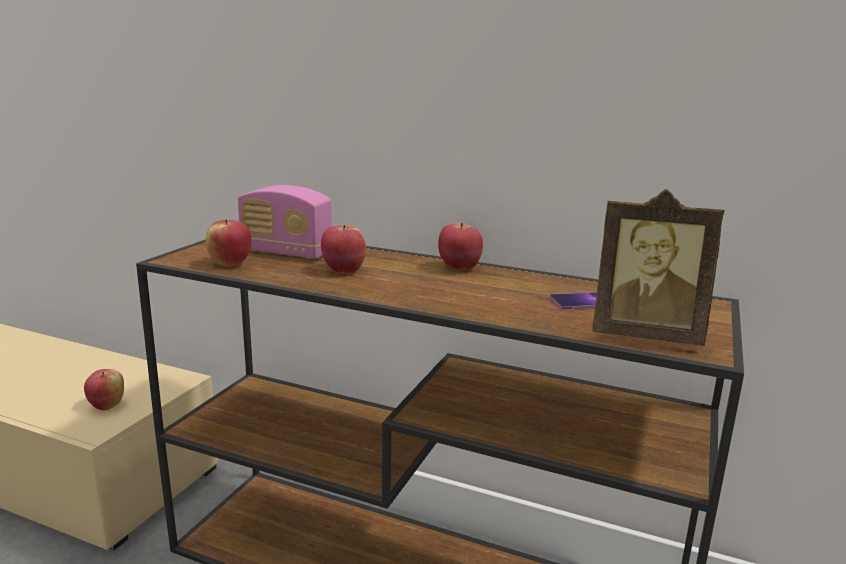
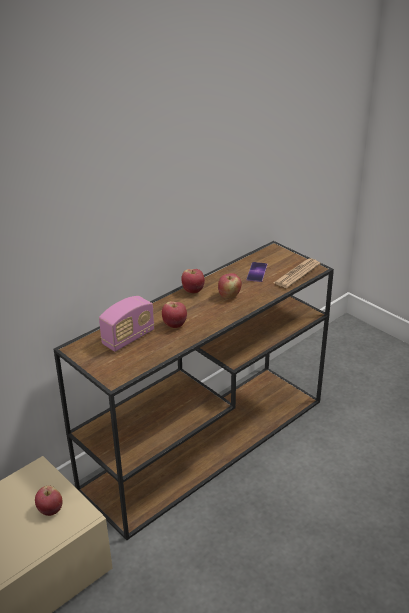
camera: 65 degrees left, 15 degrees up
apple [206,219,251,267] -> apple moved to [218,273,241,299]
picture frame [592,189,725,346] -> newspaper [274,258,321,288]

